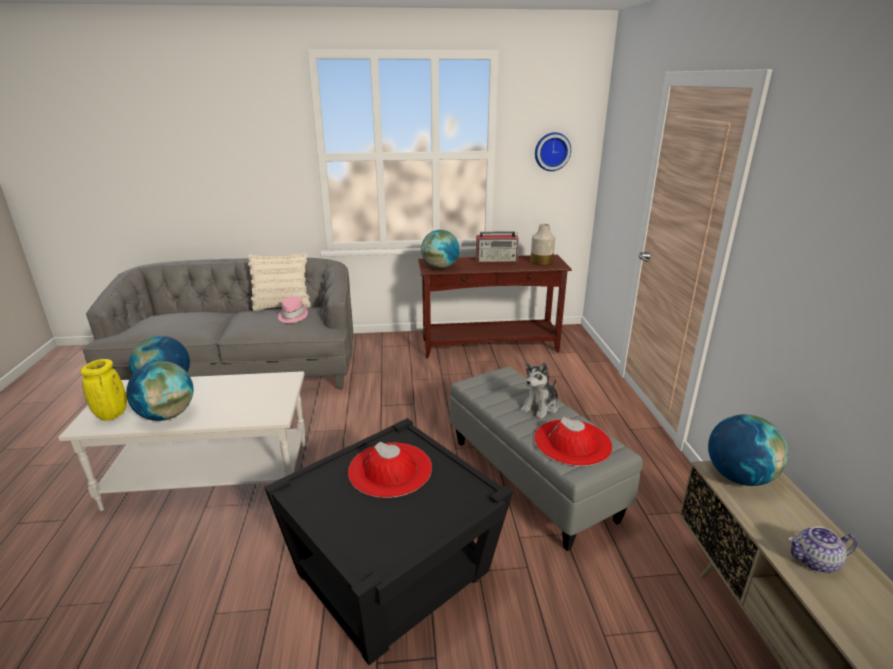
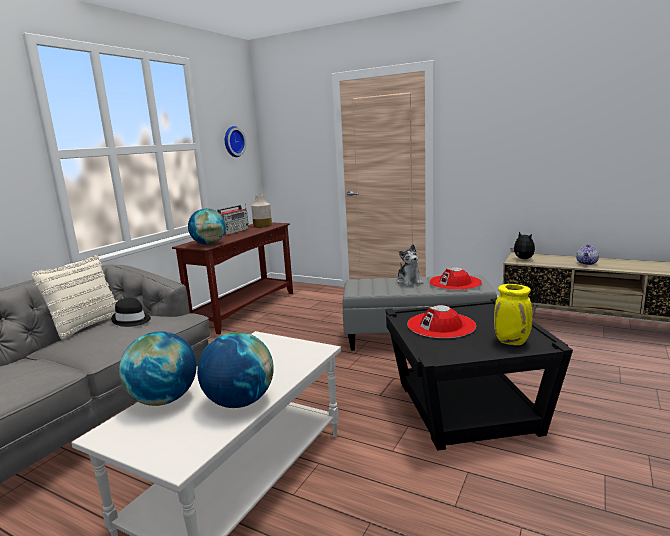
camera: 55 degrees left, 10 degrees down
yellow vase [80,359,127,421] -> yellow vase moved to [494,284,532,345]
pink hat [278,296,308,323] -> black hat [111,298,151,327]
globe [708,414,788,486] -> plush toy [510,232,535,259]

